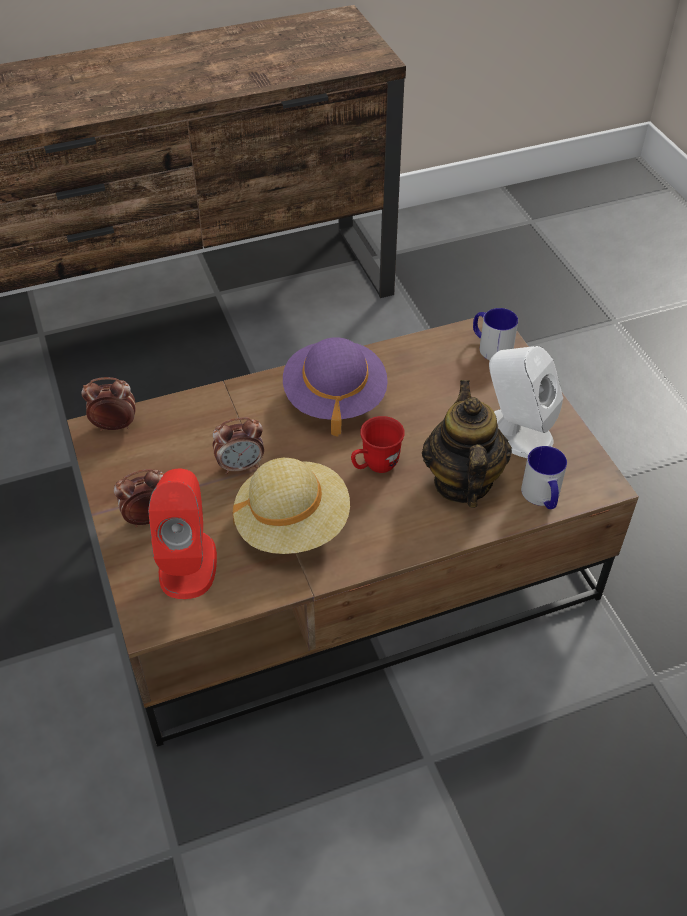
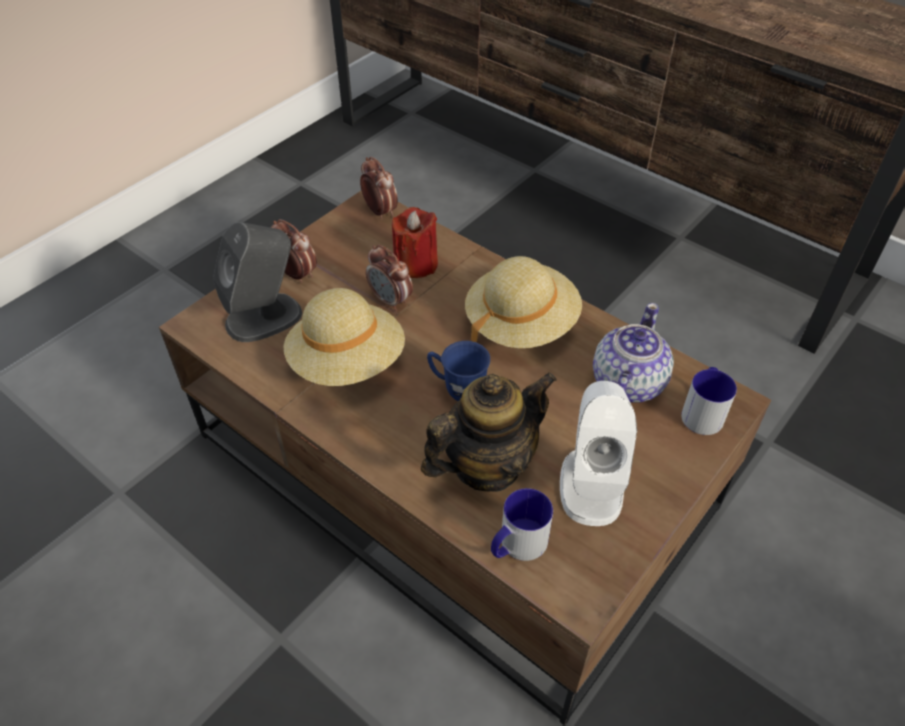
camera: 60 degrees right, 0 degrees up
red speaker [148,469,217,599] -> grey speaker [213,222,302,342]
purple hat [283,337,388,437] -> beige hat [465,256,582,349]
red mug [351,416,405,473] -> blue mug [427,341,490,401]
none -> red candle [392,207,438,278]
none -> teapot [593,303,674,403]

